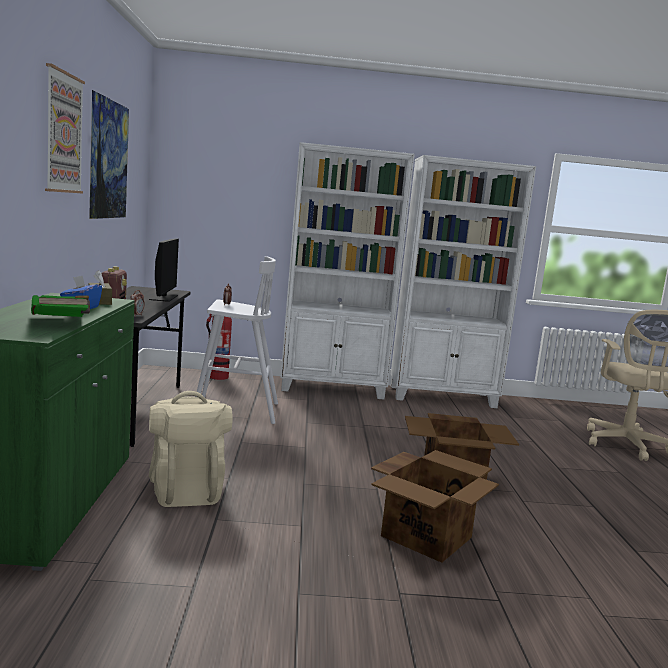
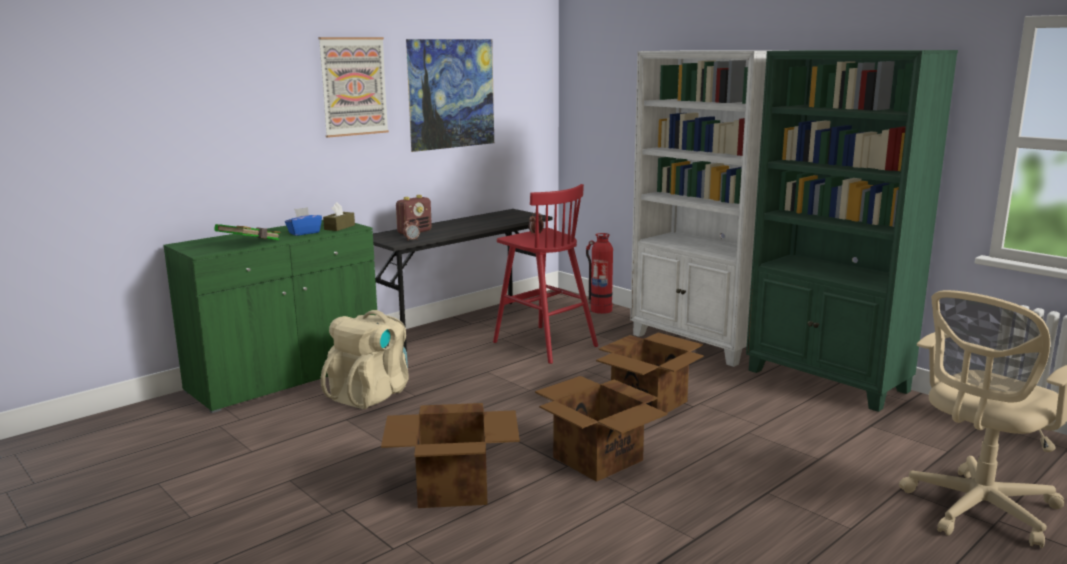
camera: 50 degrees right, 5 degrees up
monitor [149,238,179,302] -> none
white stool [195,256,278,424] -> red stool [493,184,598,364]
white bookcase [391,155,536,408] -> green bookcase [746,50,958,412]
none -> cardboard box [596,333,704,413]

